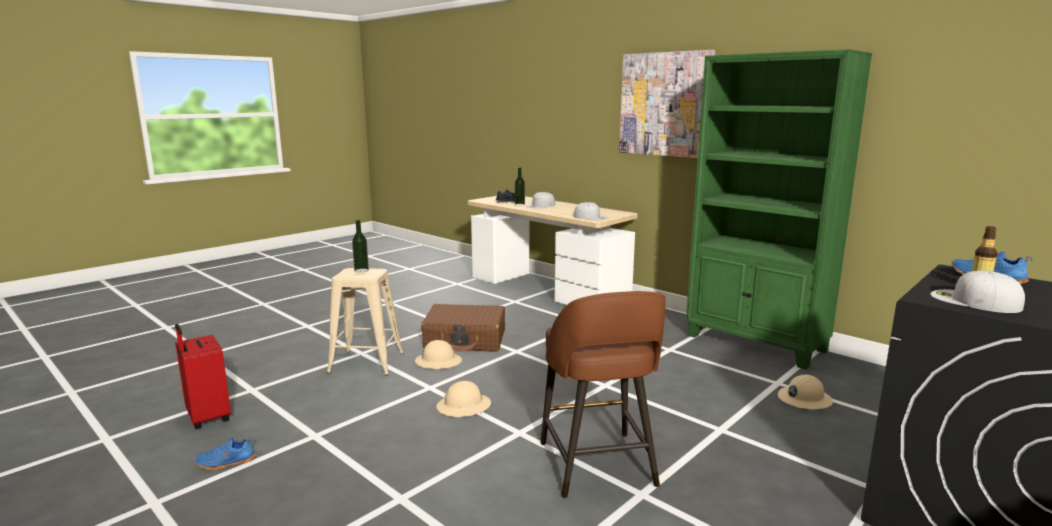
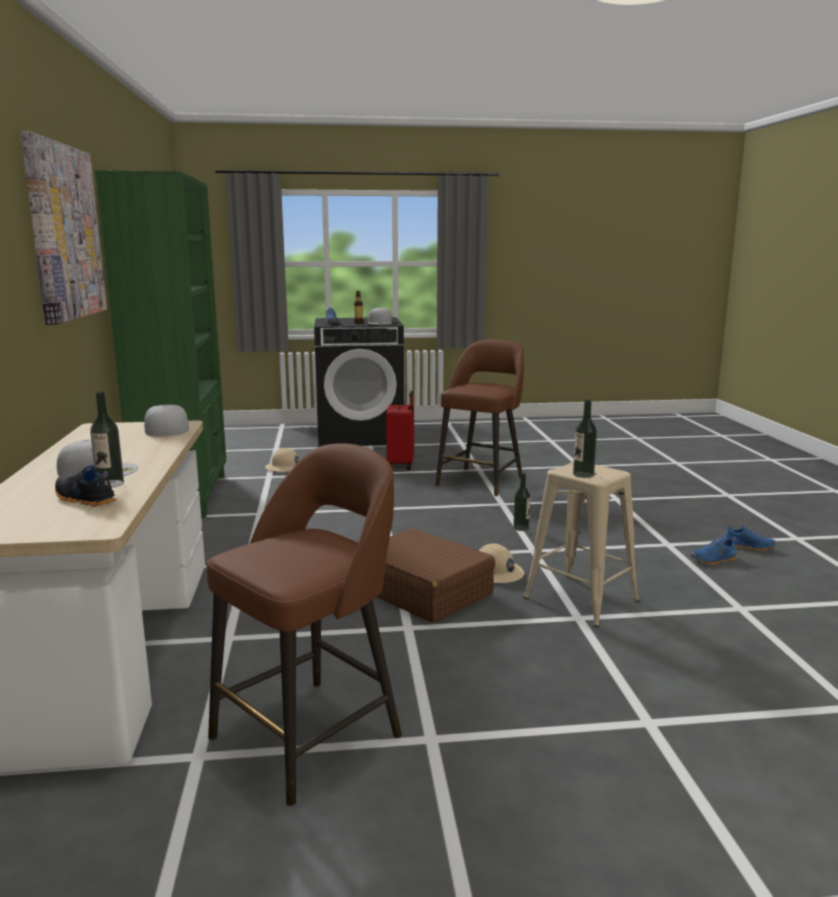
camera: 140 degrees left, 0 degrees up
red suitcase [175,324,231,429] -> red suitcase moved to [386,391,414,470]
beige hard hat [436,381,491,417] -> bottle [513,473,530,531]
none -> brown stool [206,443,402,806]
none -> blue shoe [691,537,737,565]

